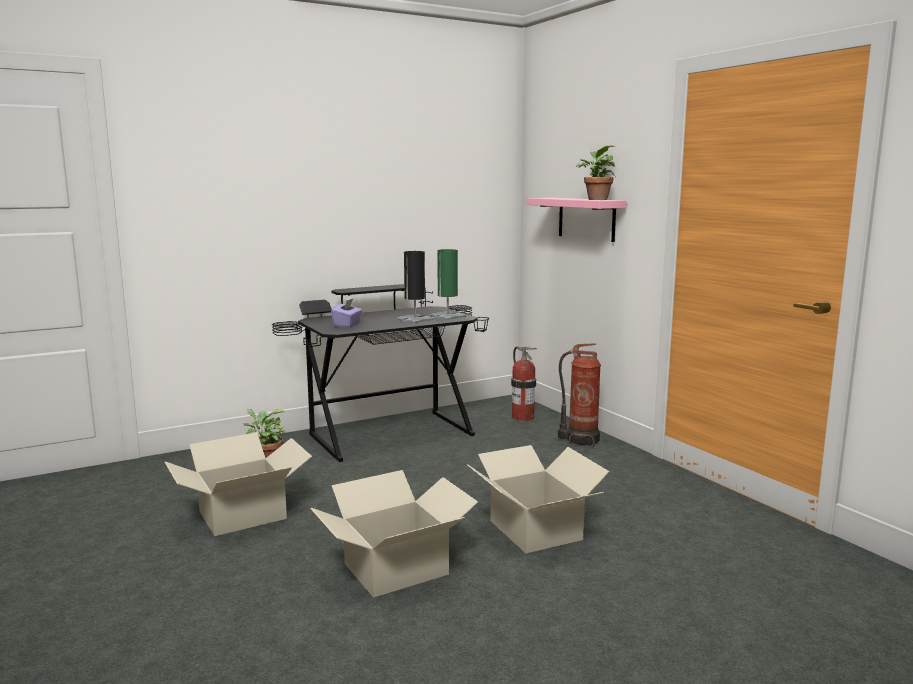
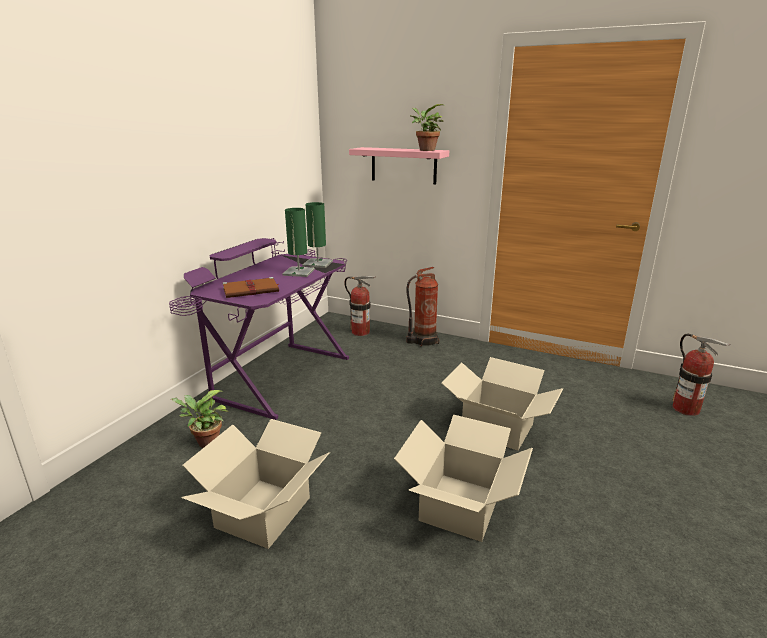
camera: 35 degrees left, 10 degrees up
black desk [272,284,490,462] -> purple desk [169,238,349,420]
purple tissue box [331,299,362,327] -> brown book [223,277,279,298]
black table lamp [396,251,434,323] -> green table lamp [283,208,315,277]
none -> fire extinguisher [673,333,730,416]

